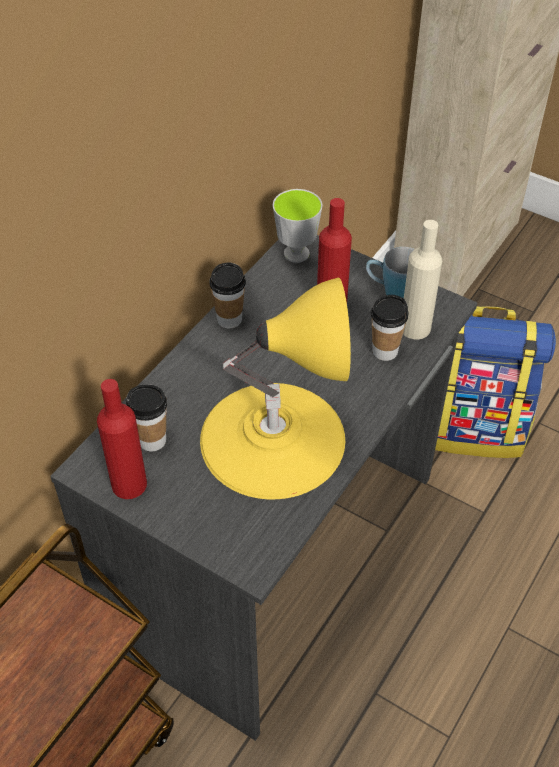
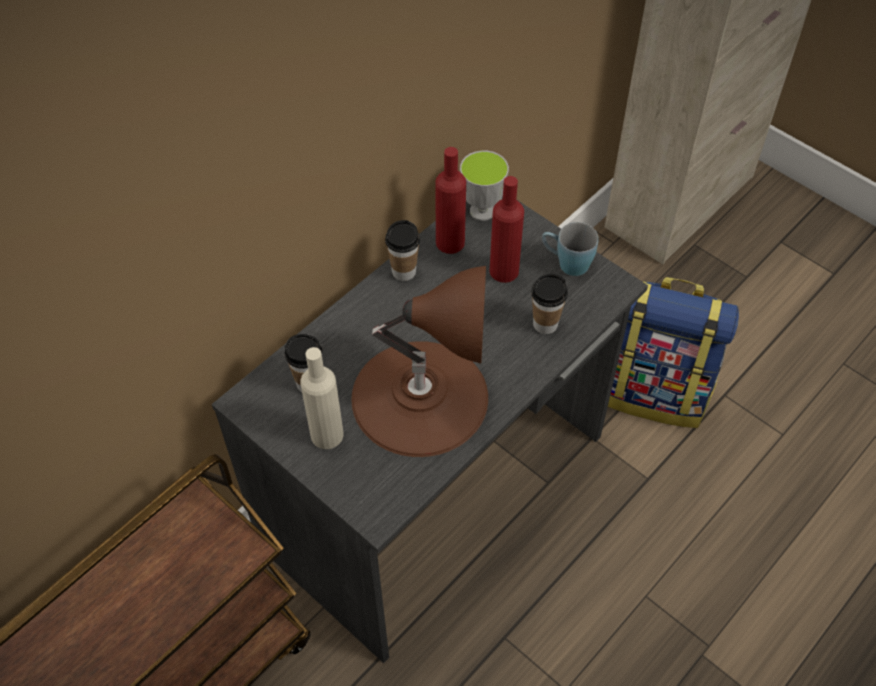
camera: 10 degrees right, 5 degrees up
red bottle [97,379,147,499] -> red bottle moved to [435,147,466,254]
yellow table lamp [200,278,351,499] -> brown table lamp [351,266,488,457]
beige bottle [403,220,442,340] -> beige bottle moved to [300,347,343,449]

